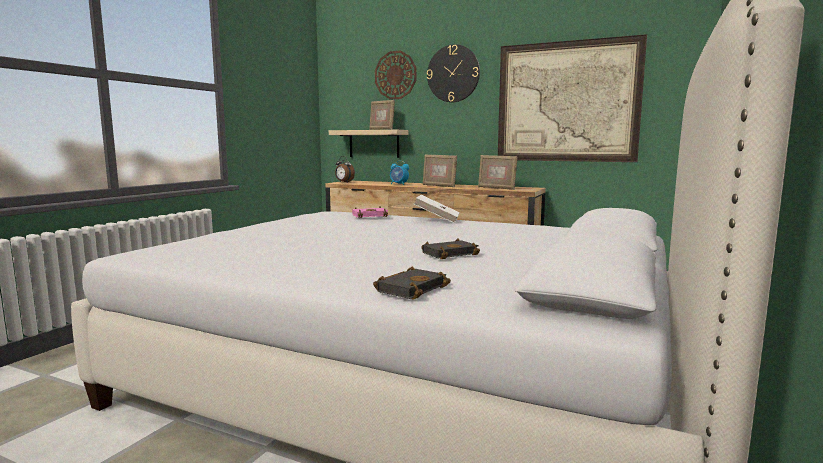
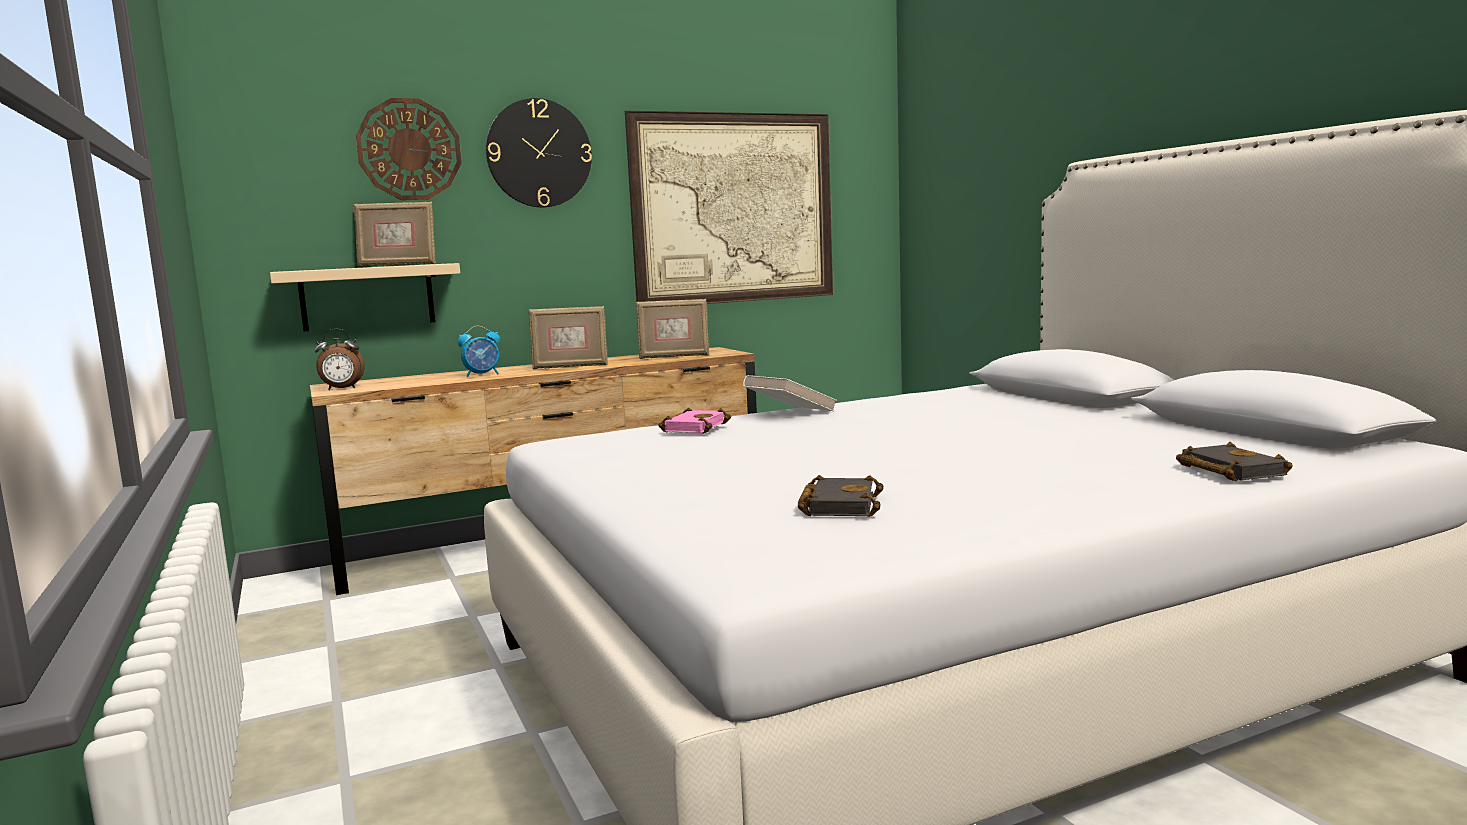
camera: 50 degrees left, 0 degrees up
black book [421,238,480,259] -> black book moved to [798,475,884,517]

